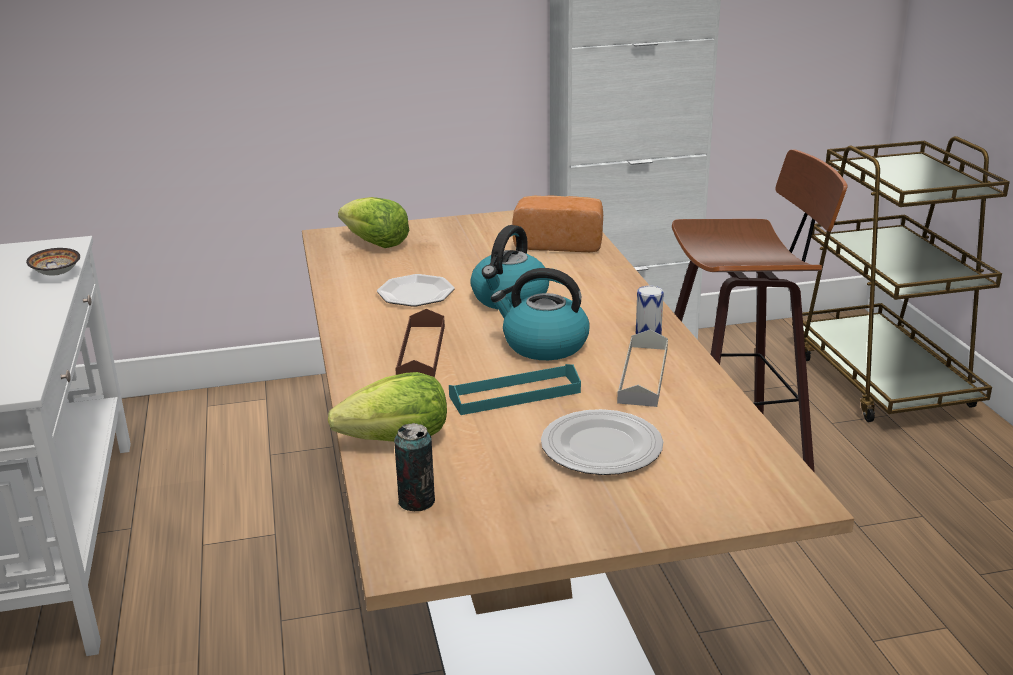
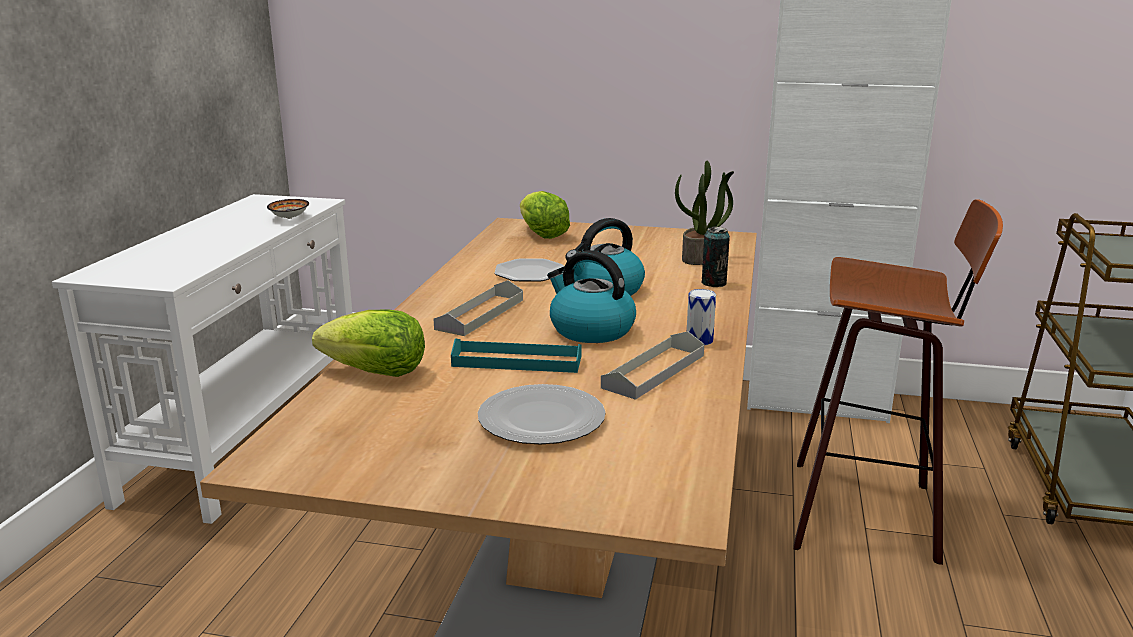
camera: 25 degrees right, 5 degrees down
can [394,423,435,511] -> can moved to [701,226,730,287]
brown tray [395,309,445,377] -> grey tray [433,280,523,336]
bread [512,195,603,252] -> potted plant [675,160,734,265]

